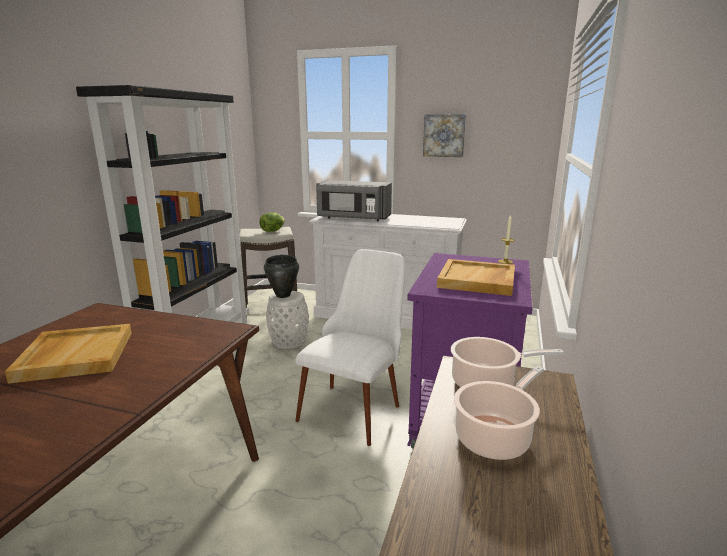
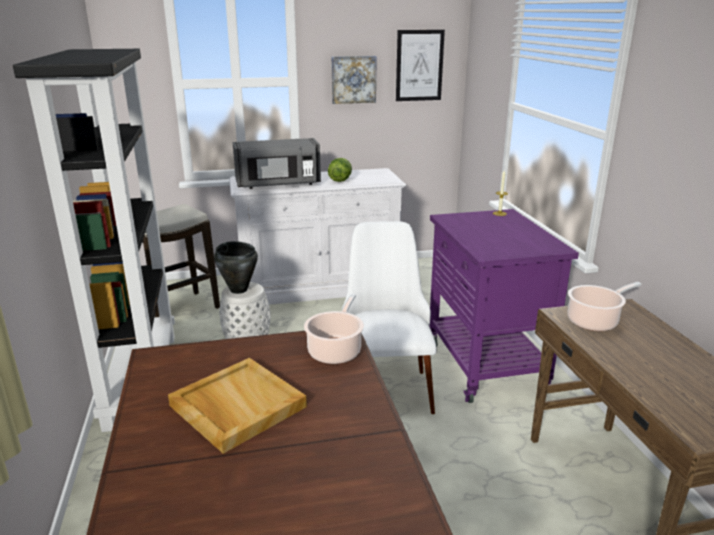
camera: 30 degrees left, 5 degrees up
lettuce [259,212,285,232] -> lettuce moved to [328,158,352,182]
beige tray [437,259,515,296] -> none
cooking pot [454,366,544,460] -> cooking pot moved to [304,294,364,364]
none -> picture [396,30,445,101]

